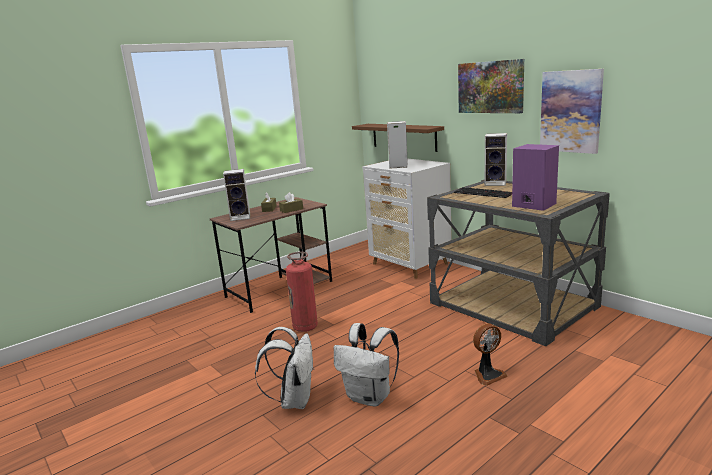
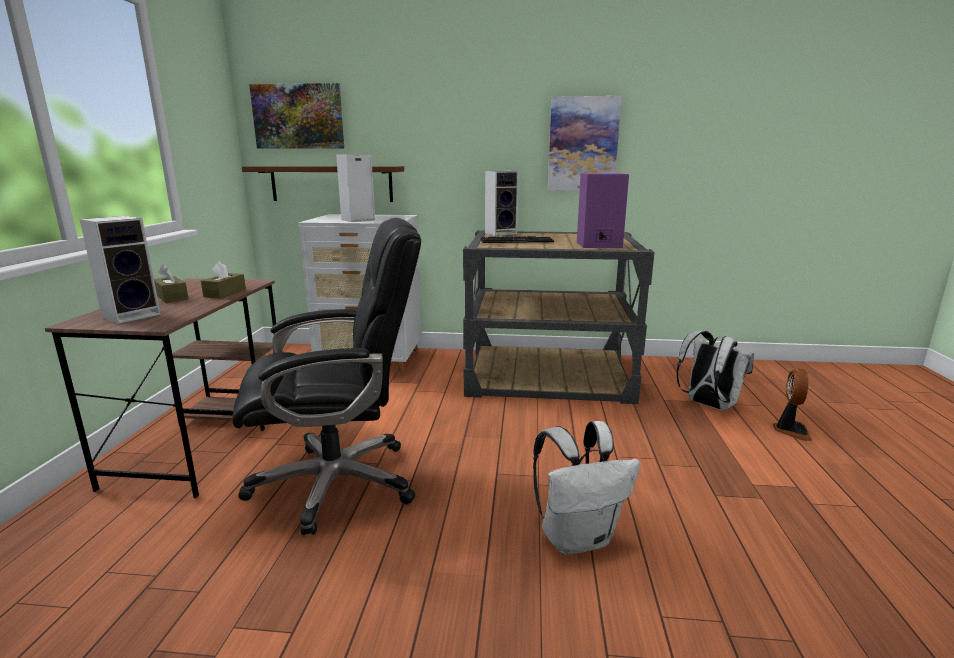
camera: 45 degrees left, 0 degrees up
white backpack [255,327,314,409] -> white backpack moved to [676,330,754,410]
fire extinguisher [286,252,318,332] -> black office chair [232,218,421,535]
picture [458,59,524,113] -> picture moved to [249,83,344,149]
fan [473,323,508,386] -> fan moved to [773,369,813,441]

